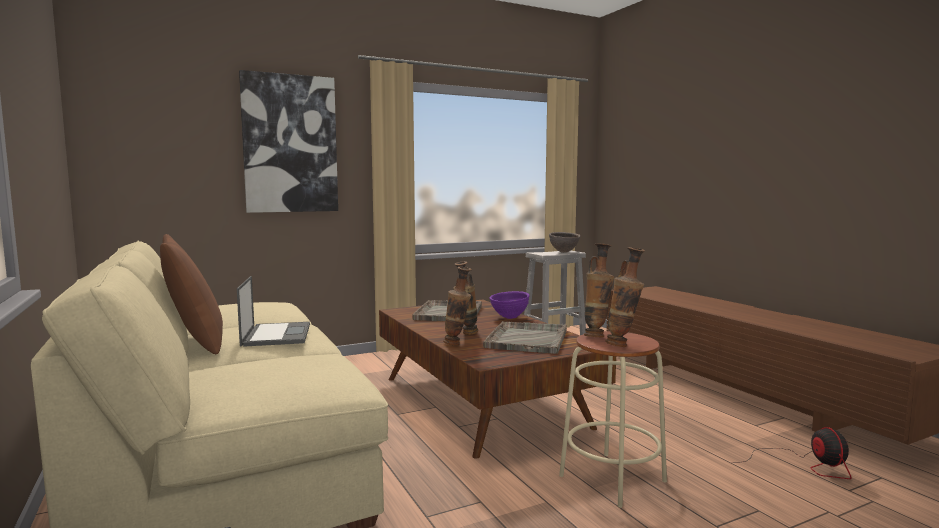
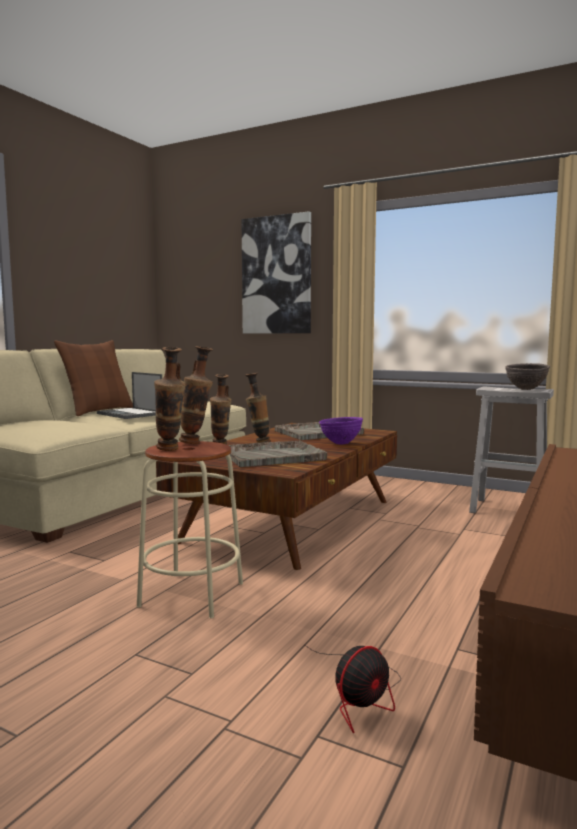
camera: 55 degrees right, 0 degrees up
laptop [237,276,310,347] -> laptop turned 90 degrees clockwise [97,372,162,419]

